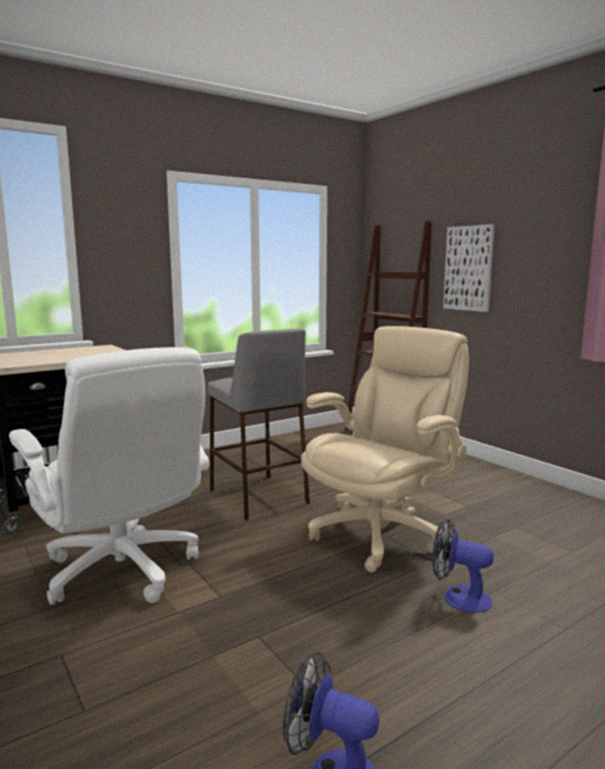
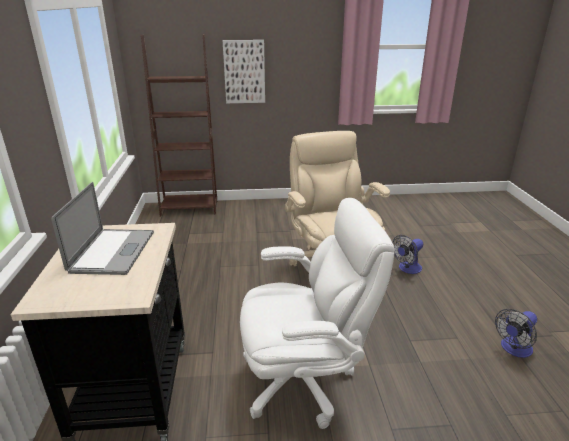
camera: 60 degrees left, 15 degrees up
grey stool [207,329,310,520] -> none
none -> laptop [51,182,154,275]

